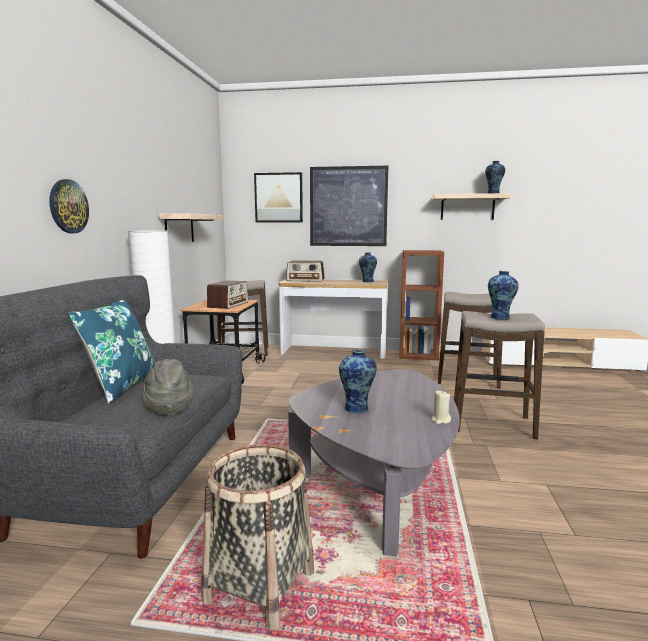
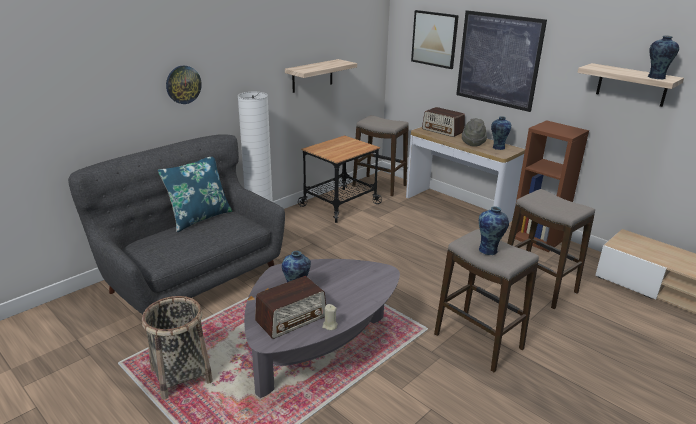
camera: 35 degrees right, 15 degrees up
grey hat [142,359,194,415] -> grey hat moved to [462,118,487,147]
radio [207,280,248,309] -> radio moved to [255,276,326,339]

